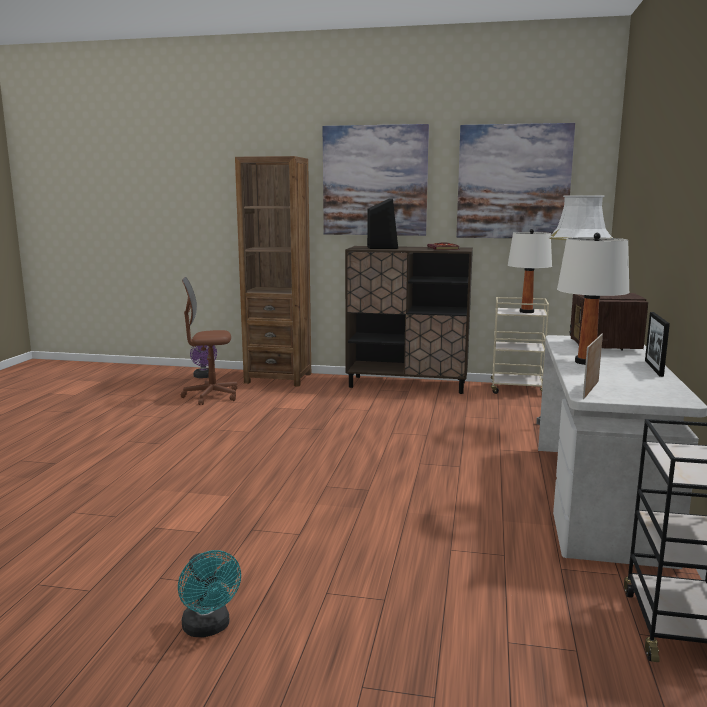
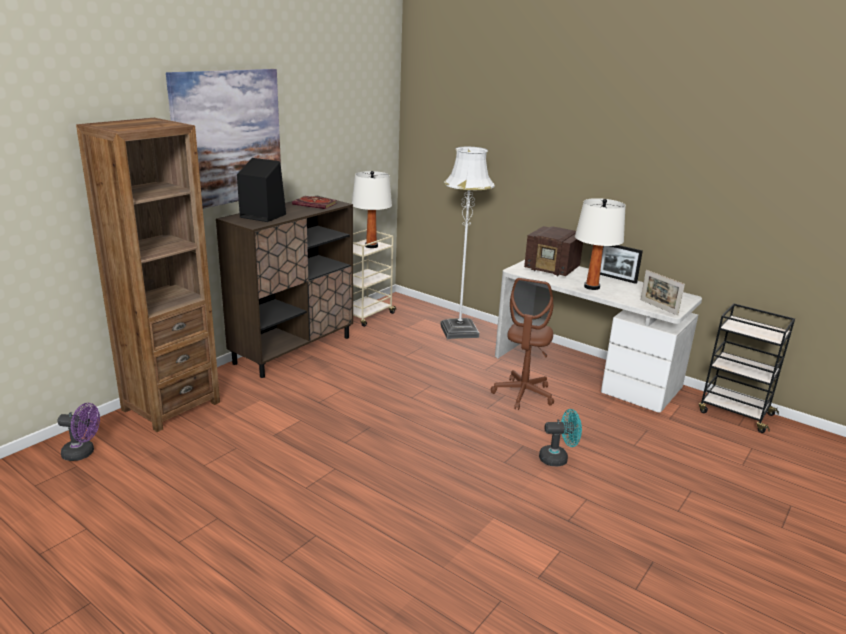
camera: 65 degrees left, 10 degrees up
turquoise fan [178,550,241,637] -> turquoise fan moved to [539,409,582,466]
brown office chair [181,277,237,405] -> brown office chair moved to [491,278,554,410]
picture [456,123,575,238] -> none

